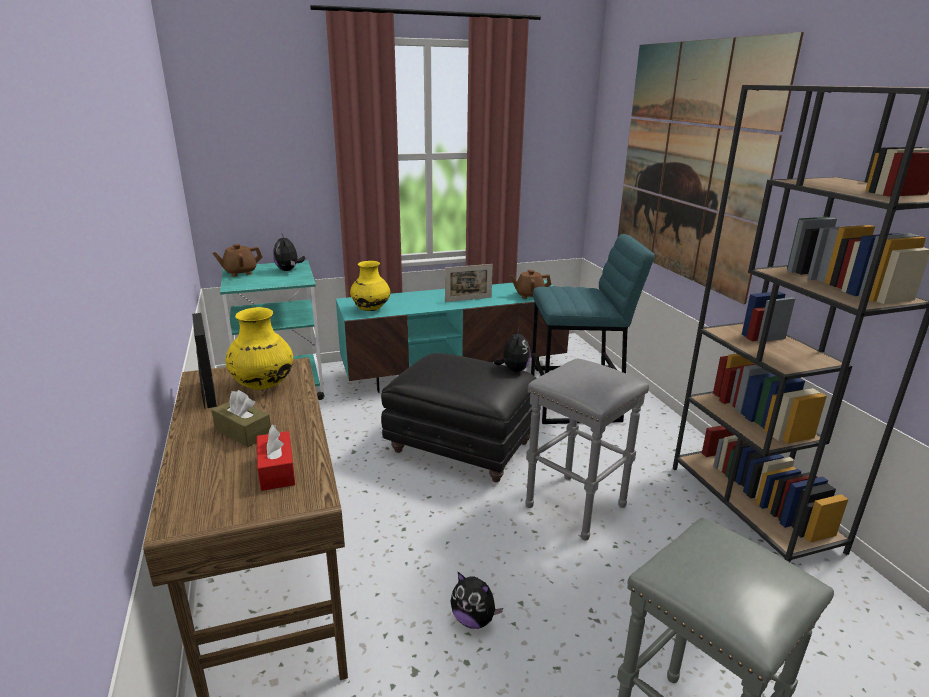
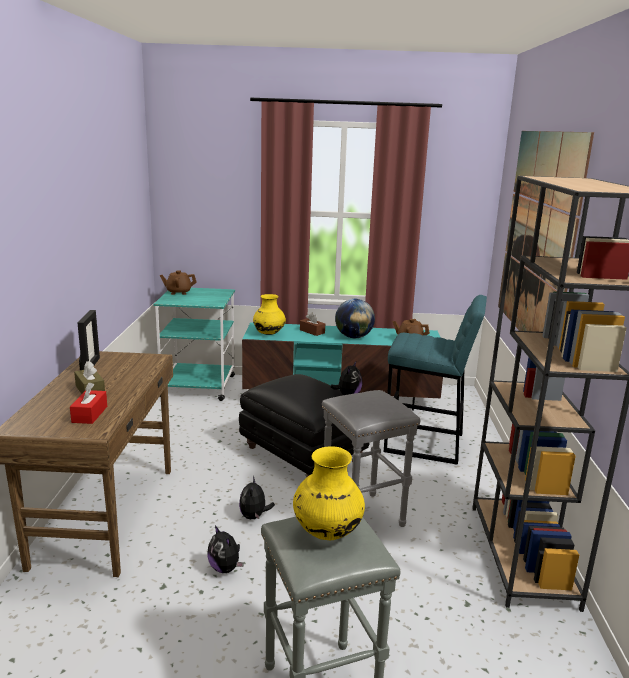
camera: 20 degrees right, 5 degrees down
yellow vase [225,307,293,390] -> yellow vase moved to [293,446,365,540]
plush toy [273,234,305,271] -> plush toy moved to [239,476,275,519]
picture frame [445,264,493,302] -> globe [335,299,375,338]
none -> brown tissue box [300,312,325,336]

